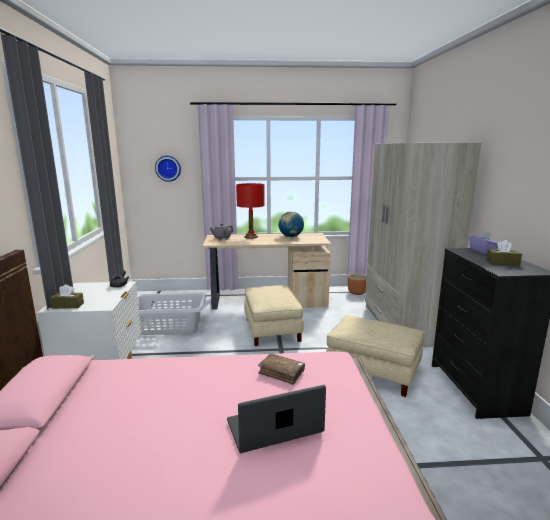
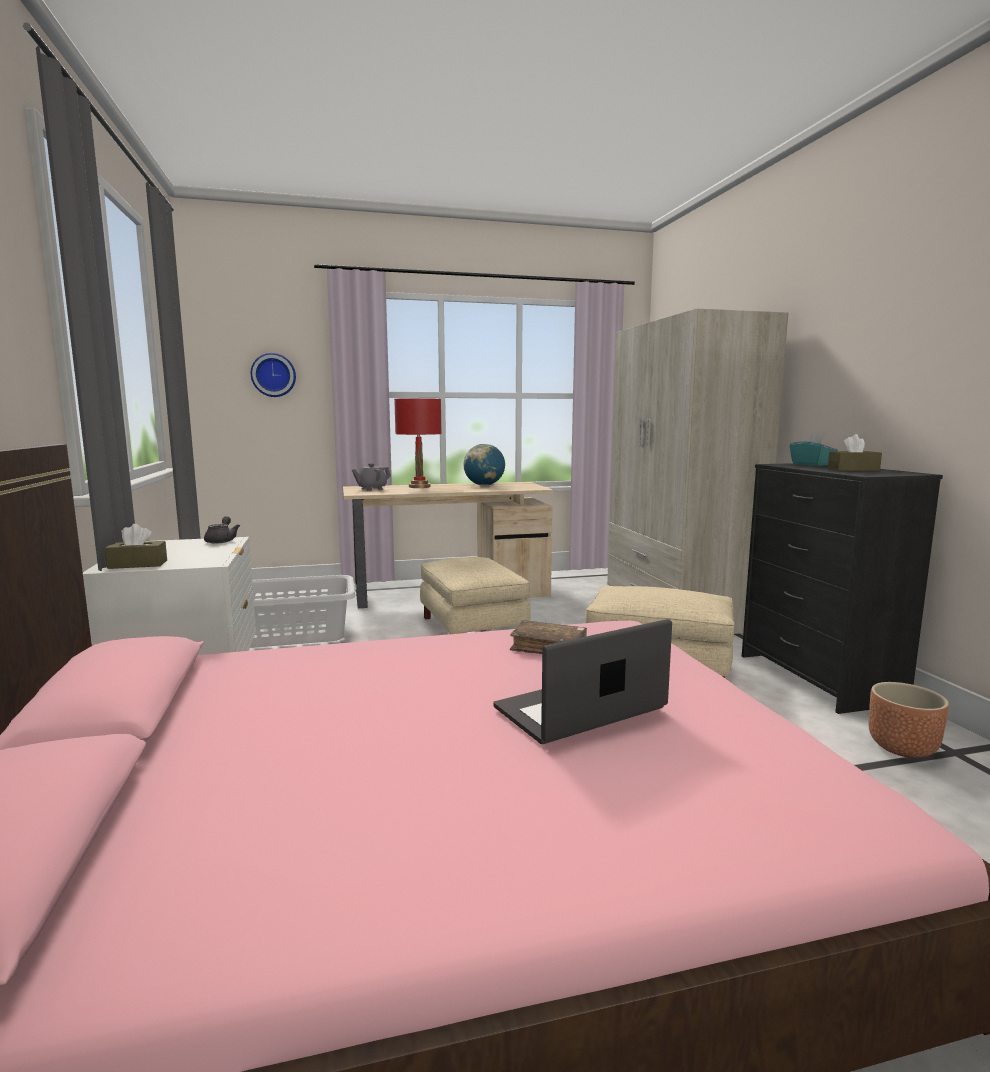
camera: 10 degrees left, 5 degrees down
brown planter [348,274,367,295] -> brown planter moved to [868,682,949,758]
purple tissue box [469,231,498,254] -> turquoise tissue box [790,434,838,466]

